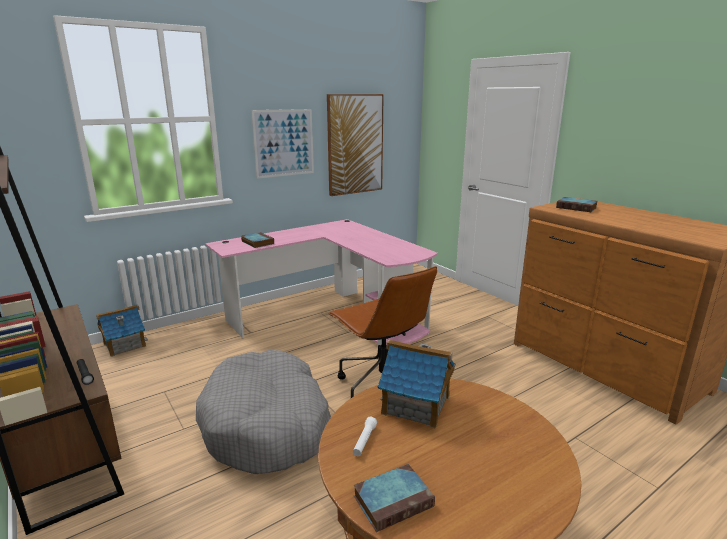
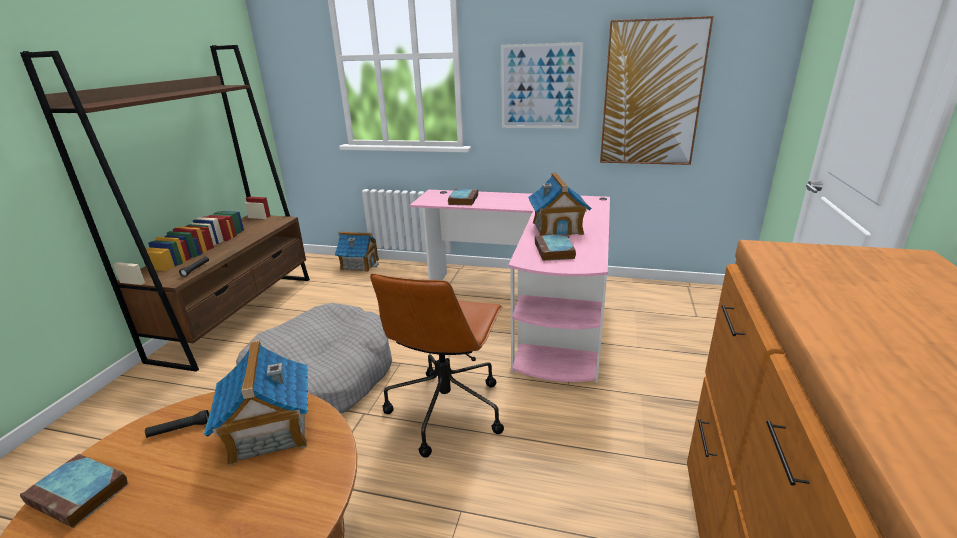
camera: 50 degrees right, 5 degrees up
white flashlight [353,417,377,456] -> black flashlight [145,410,209,438]
book [556,197,598,212] -> book moved to [535,234,576,261]
none -> toy house [528,173,591,238]

